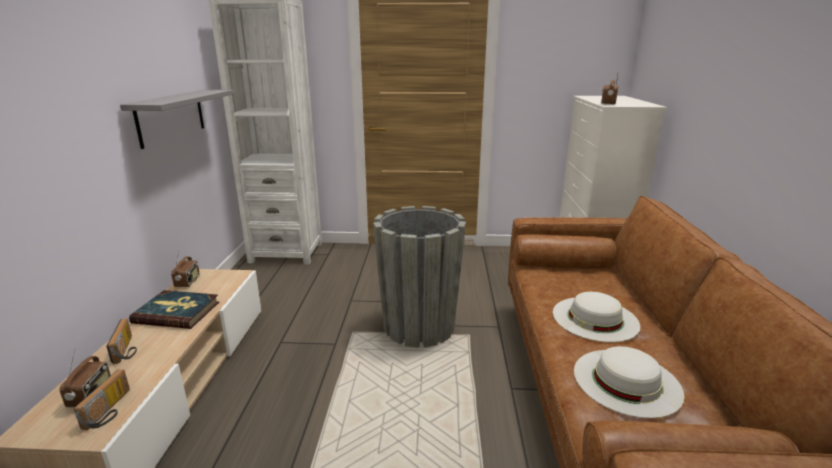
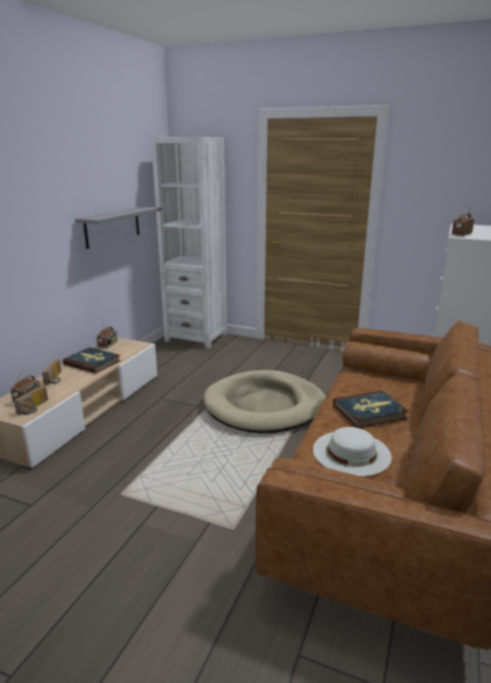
camera: 20 degrees right, 0 degrees up
grey planter [373,206,466,348] -> beige dog bed [204,370,326,433]
white hat [553,292,640,342] -> book [333,391,409,428]

